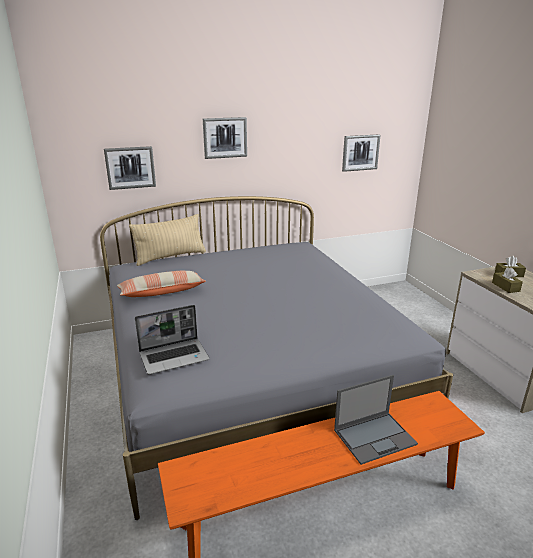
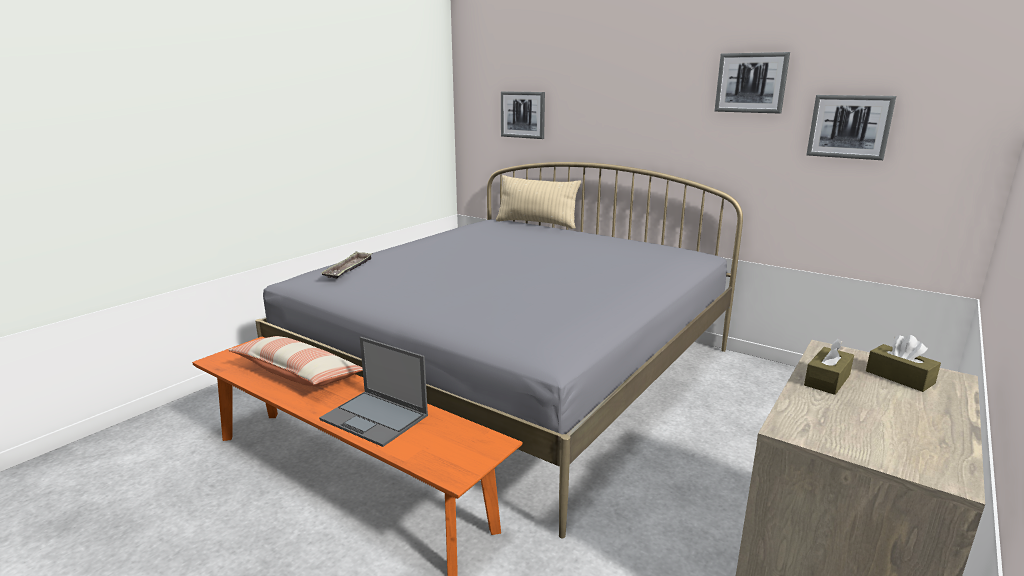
camera: 55 degrees right, 5 degrees down
pillow [117,271,206,297] -> pillow moved to [228,336,363,387]
laptop [135,305,210,375] -> tray [321,251,373,279]
picture [203,117,247,159] -> picture moved to [715,52,790,113]

